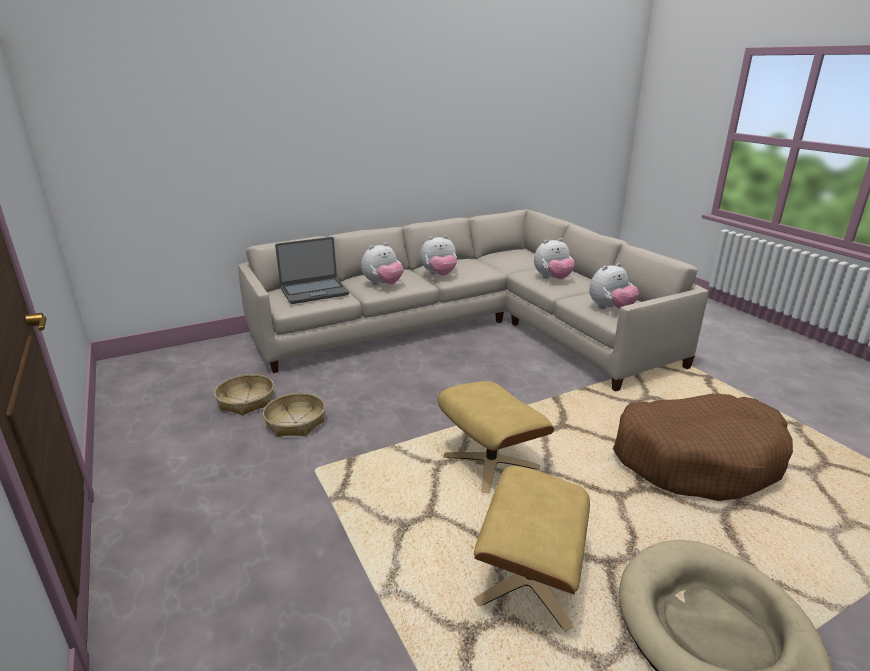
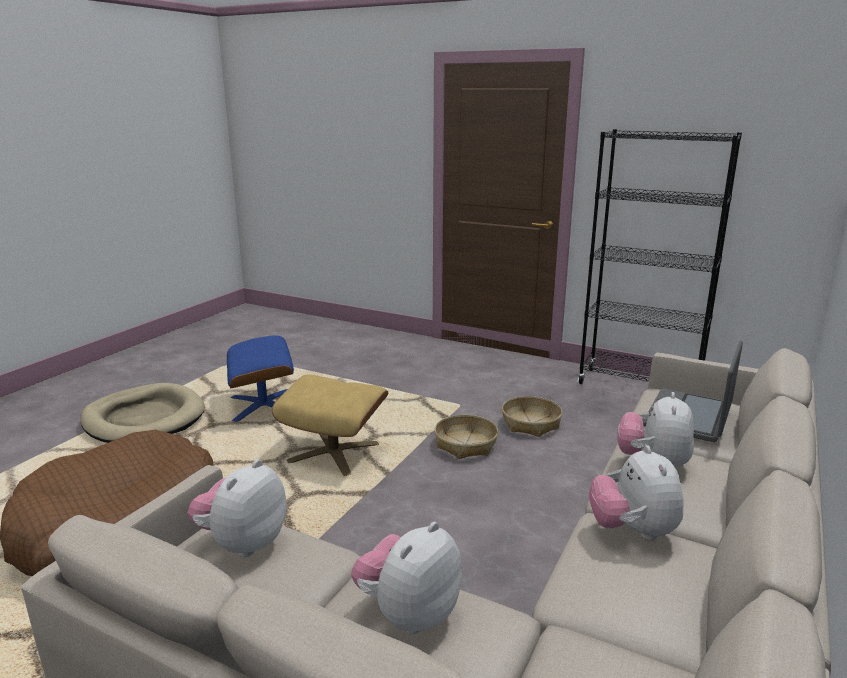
camera: 145 degrees right, 5 degrees down
basket [214,374,274,416] -> basket moved to [434,415,498,459]
plush toy [420,235,457,275] -> plush toy turned 45 degrees counterclockwise [589,445,684,540]
beige ottoman [473,466,590,631] -> blue ottoman [227,335,294,422]
none -> black bookcase [578,129,742,384]

